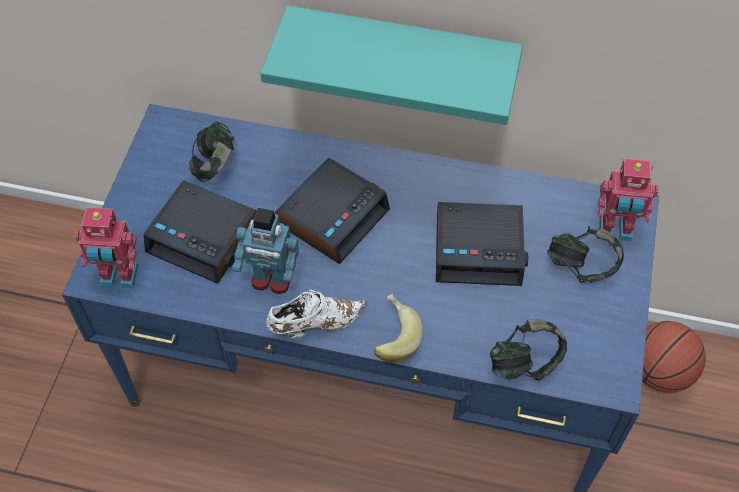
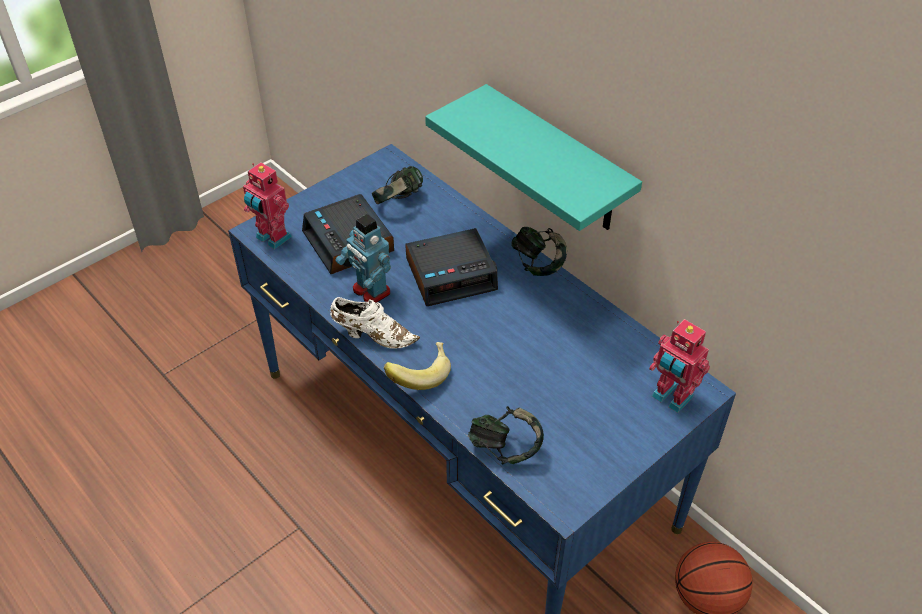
camera: 35 degrees right, 10 degrees down
alarm clock [436,202,528,286] -> none
headphones [547,226,624,283] -> headphones moved to [511,227,567,276]

